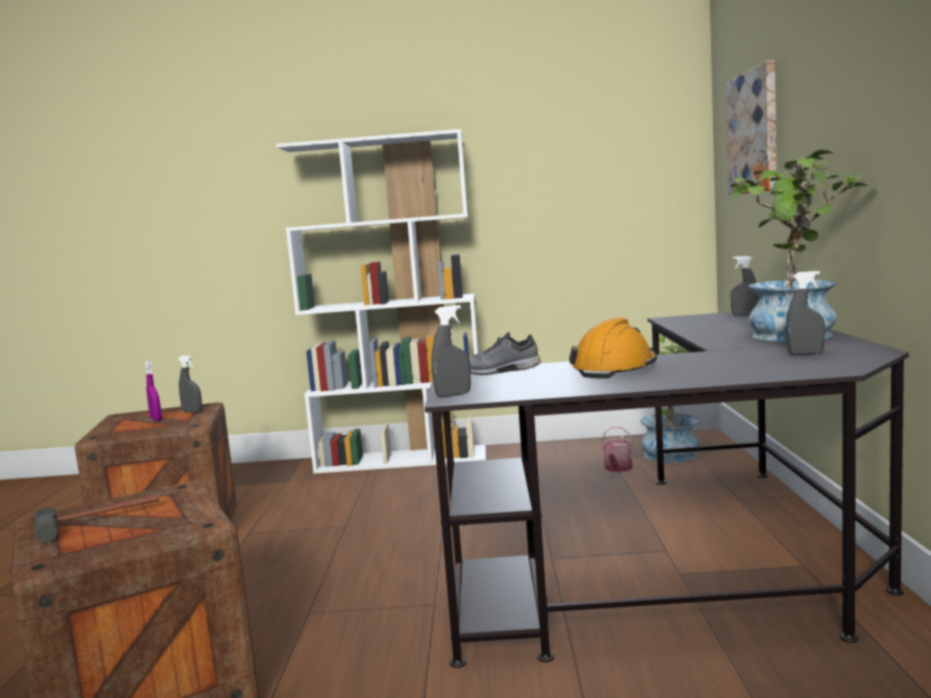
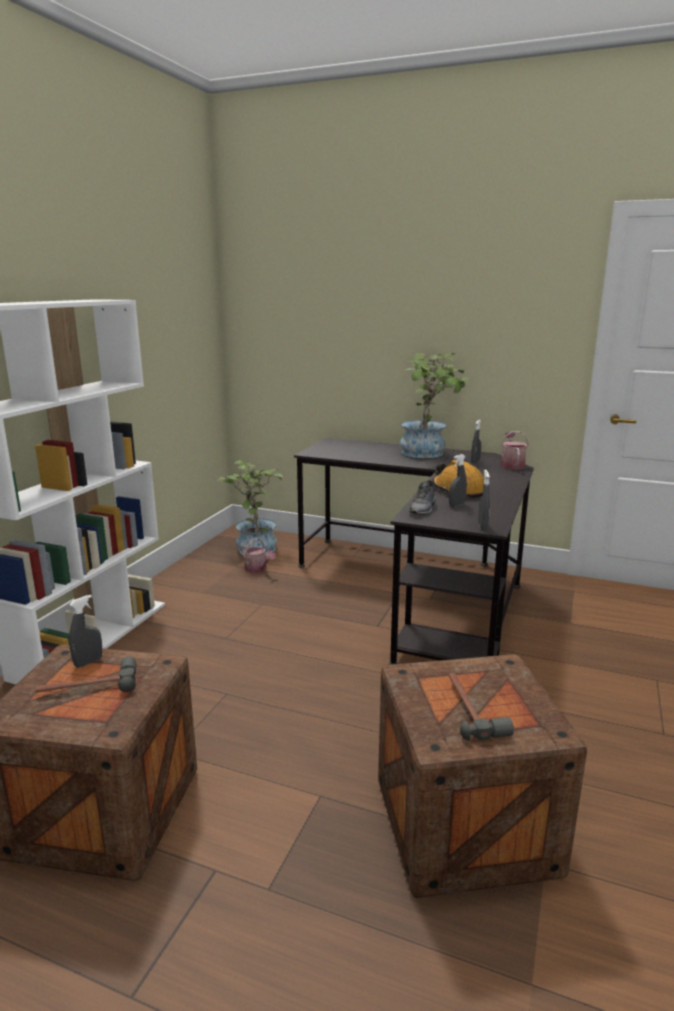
camera: 70 degrees left, 10 degrees up
purple spray bottle [145,361,162,421] -> hammer [36,656,136,693]
picture [726,60,776,195] -> none
grey spray bottle [731,256,758,316] -> grey spray bottle moved to [449,454,467,507]
none -> watering can [501,431,529,469]

